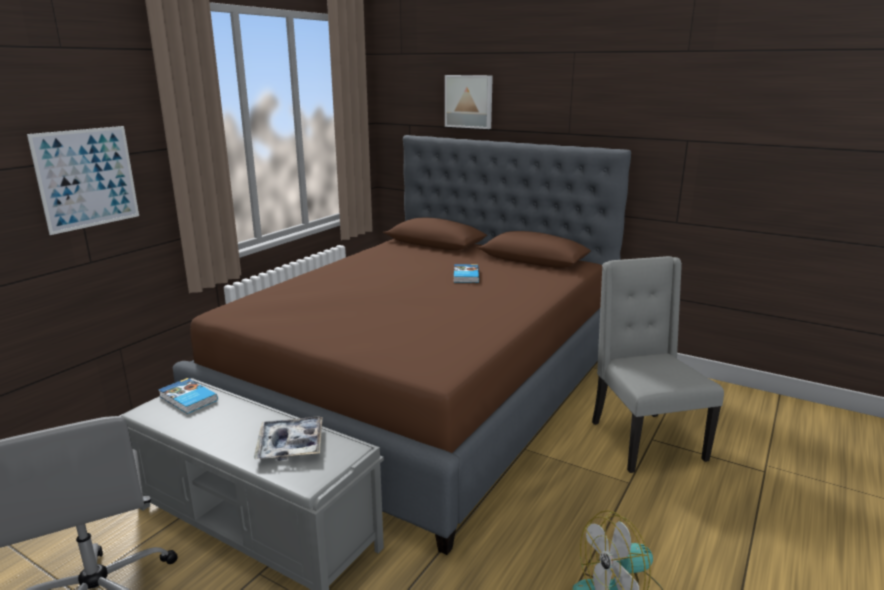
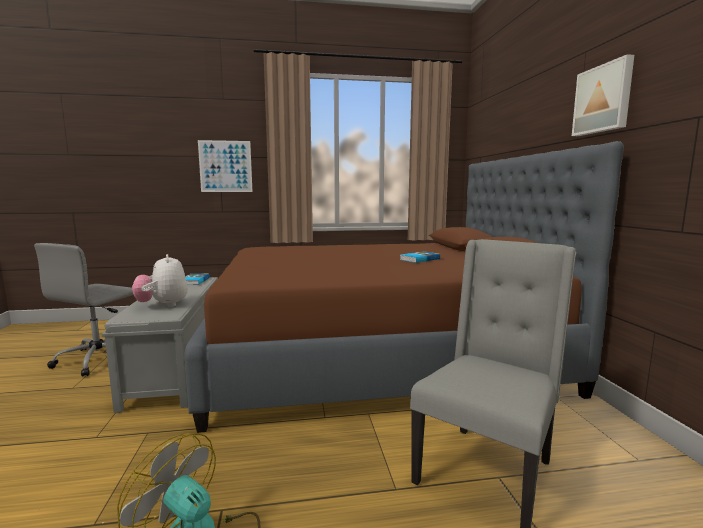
camera: 50 degrees right, 10 degrees down
tray [254,417,323,461] -> plush toy [132,254,188,307]
picture [445,75,493,129] -> picture moved to [572,54,634,136]

